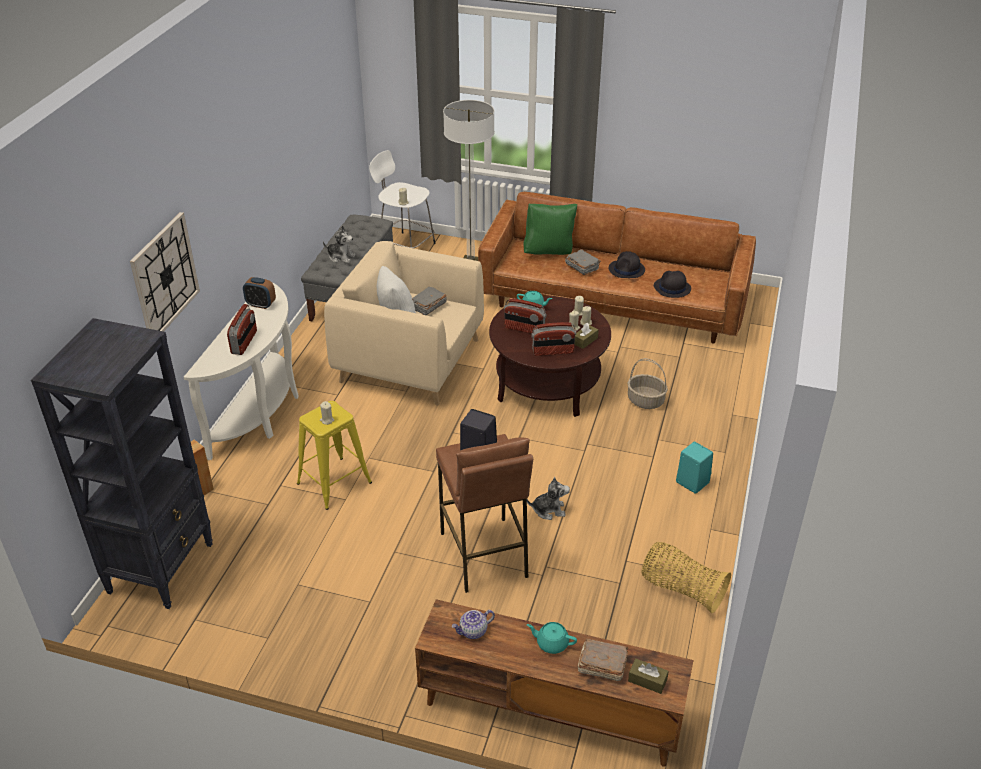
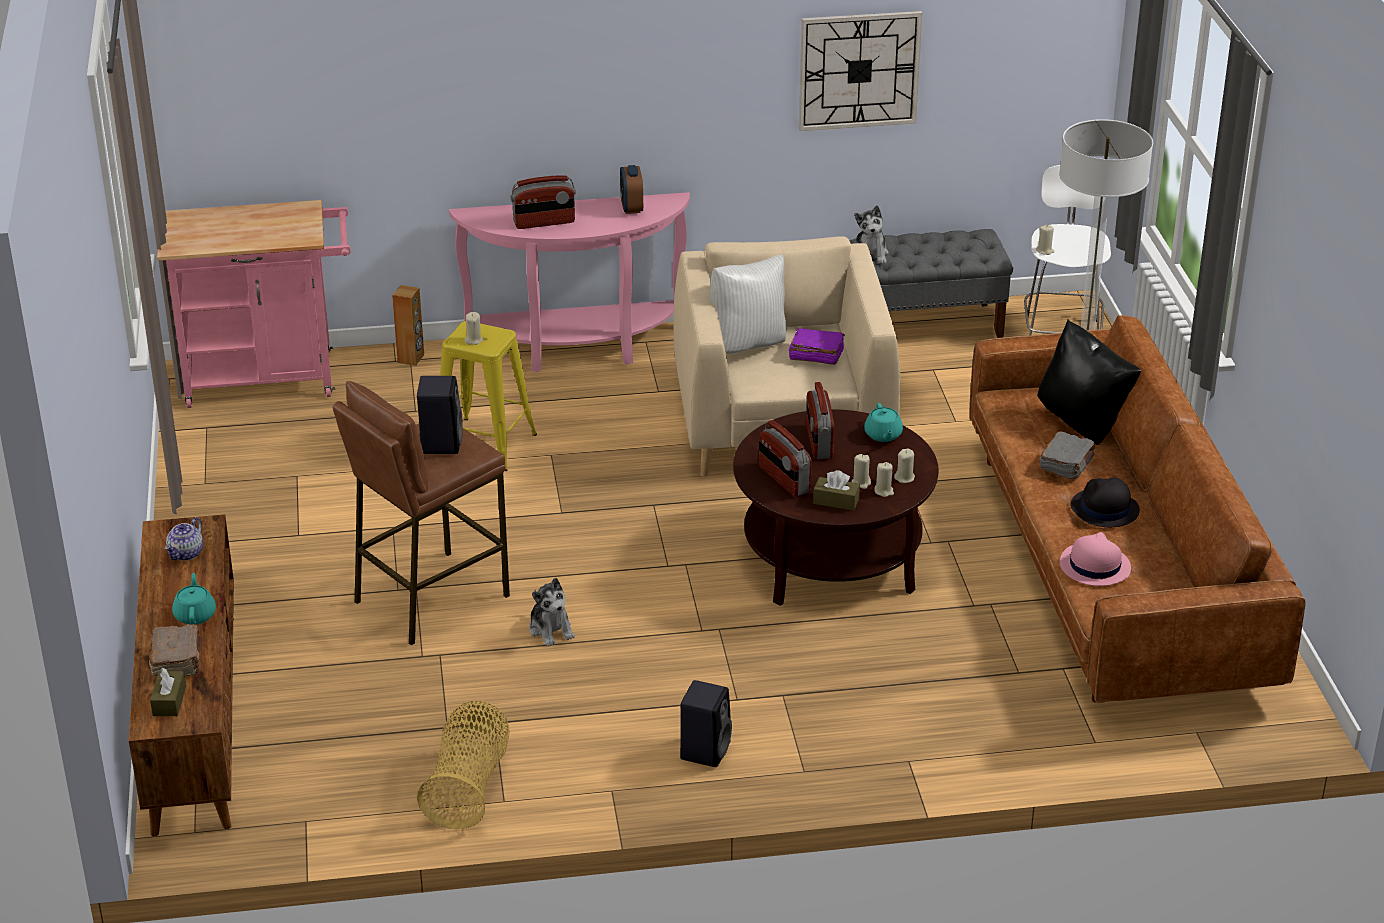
camera: 65 degrees right, 5 degrees down
black bookcase [31,318,213,609] -> pink cart [157,200,351,408]
wall clock [130,212,200,332] -> wall clock moved to [799,11,922,131]
white console table [184,283,299,460] -> pink console table [449,192,690,372]
grey book [412,287,447,315] -> purple book [789,328,845,365]
teapot [452,610,495,639] -> teapot turned 105 degrees counterclockwise [165,517,203,561]
green pillow [523,204,577,255] -> black pillow [1037,320,1141,445]
basket [627,358,668,409] -> none
black hat [654,271,691,298] -> pink hat [1060,532,1131,586]
turquoise speaker [676,442,713,494] -> black speaker [680,680,732,767]

